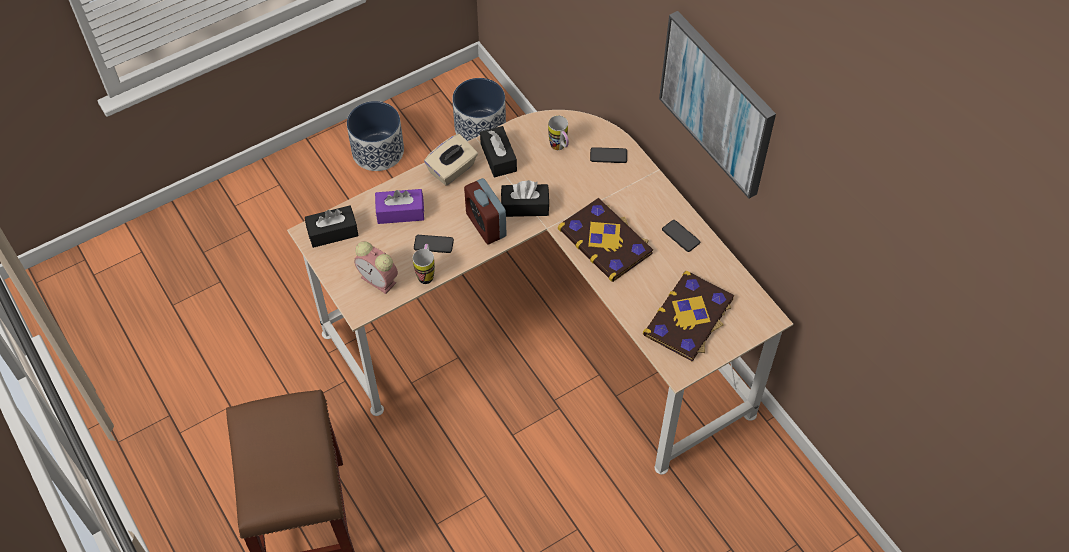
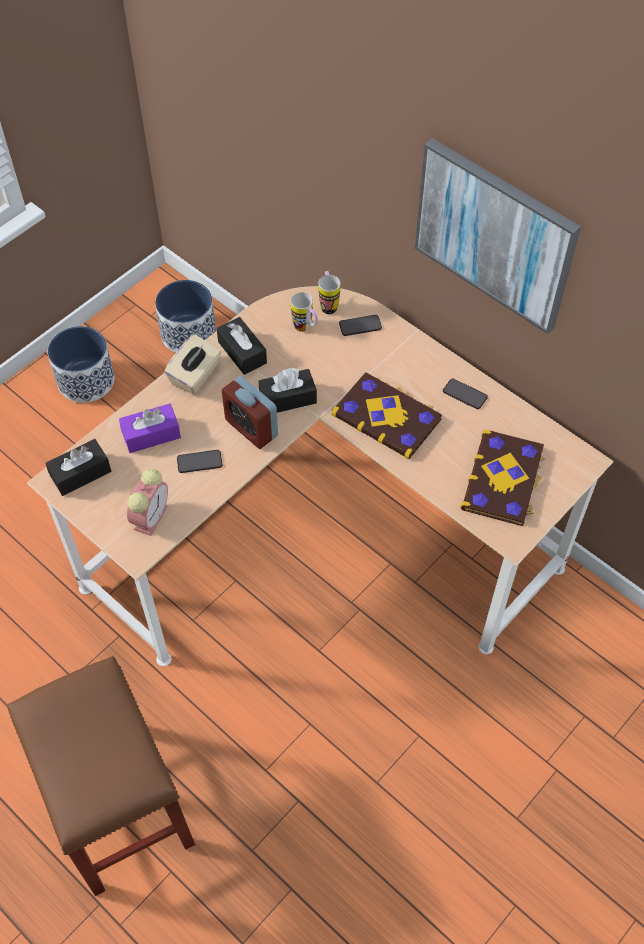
camera: 15 degrees left, 0 degrees up
alarm clock [354,241,398,294] -> alarm clock turned 90 degrees counterclockwise [127,469,168,536]
mug [413,244,435,284] -> mug moved to [319,271,340,314]

